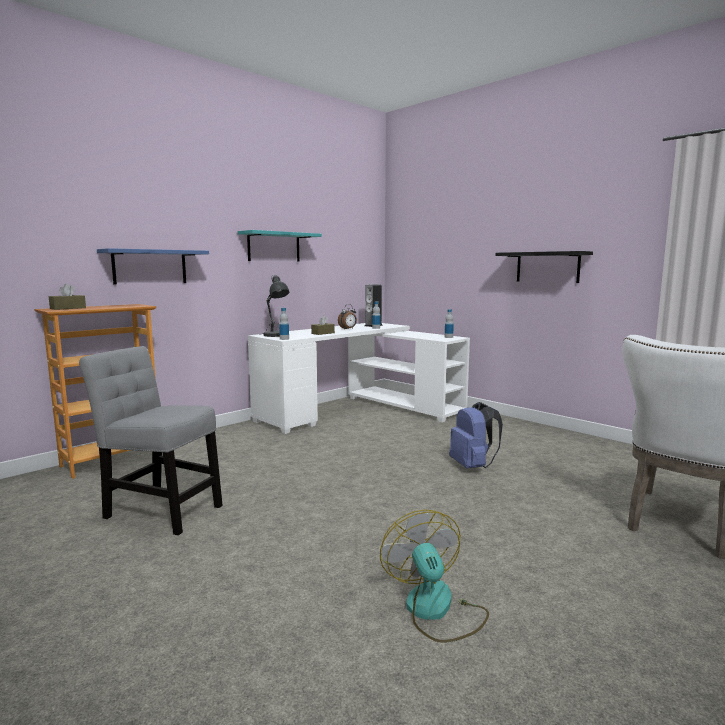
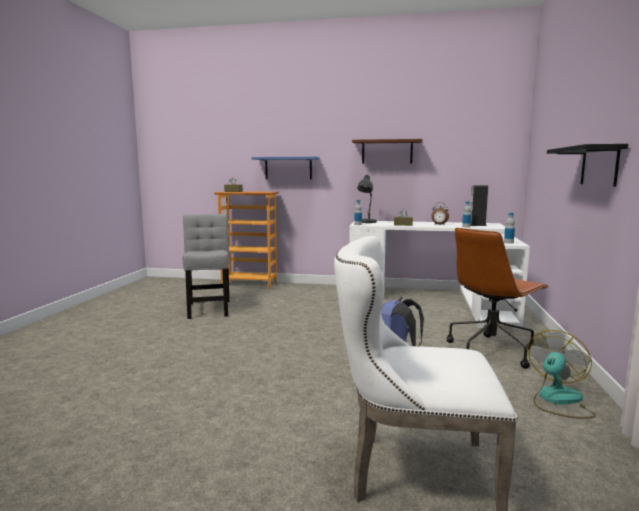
camera: 55 degrees right, 0 degrees up
turquoise shelf [238,230,322,261] -> brown shelf [352,139,422,164]
fan [380,510,489,642] -> fan moved to [528,330,596,419]
none -> brown office chair [447,228,549,369]

